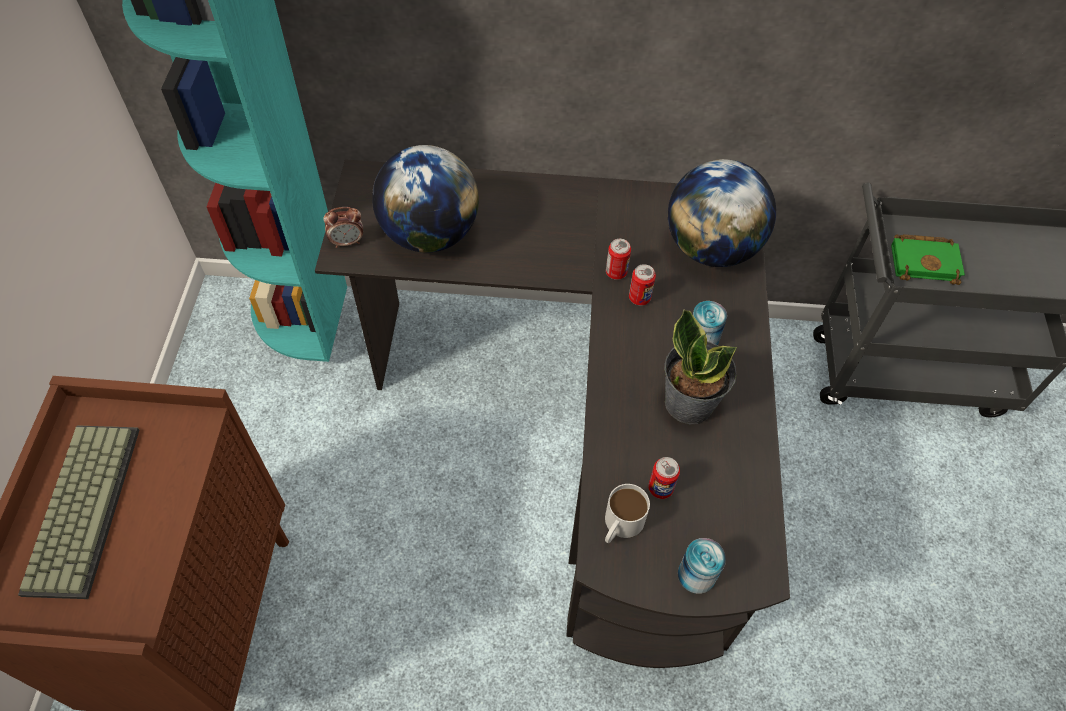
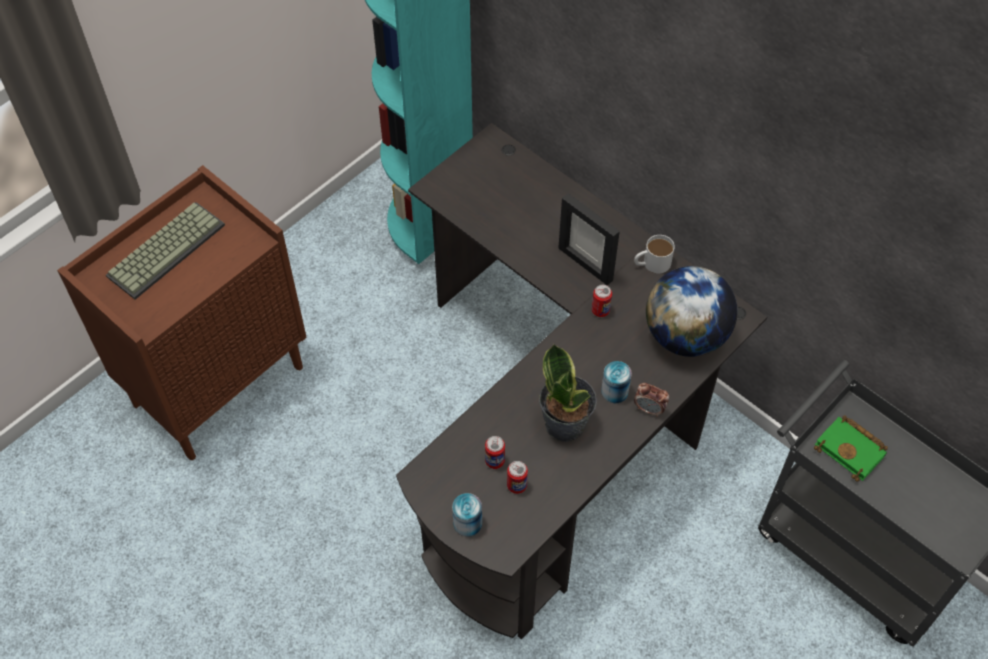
camera: 40 degrees right, 0 degrees up
alarm clock [323,207,363,248] -> alarm clock moved to [634,383,669,416]
globe [372,145,479,253] -> none
white mug [605,484,650,543] -> white mug moved to [634,235,675,274]
can [629,264,656,305] -> can moved to [507,461,528,494]
none -> picture frame [558,193,620,286]

